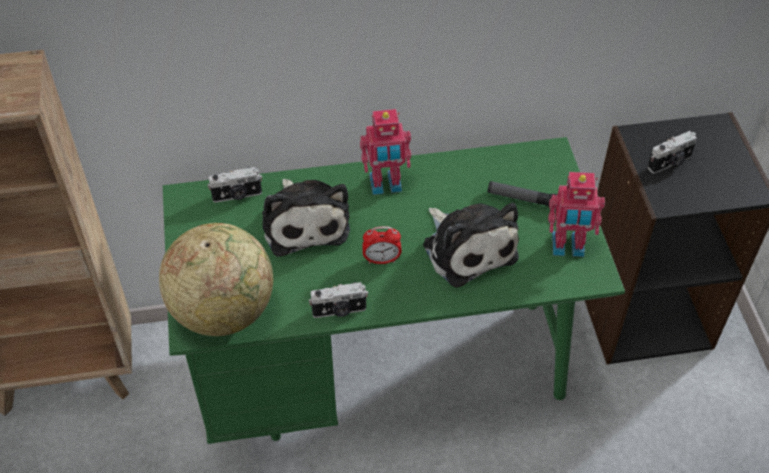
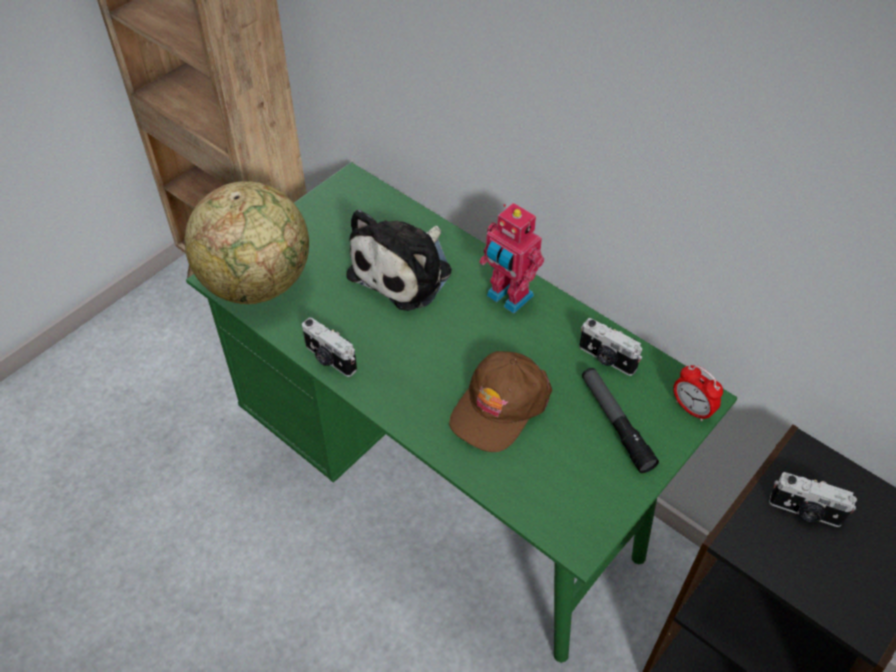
camera: 50 degrees right, 0 degrees up
camera [208,167,262,203] -> camera moved to [579,318,642,376]
alarm clock [362,227,402,264] -> alarm clock moved to [673,365,723,421]
plush toy [423,203,519,288] -> brown cap [449,351,552,452]
toy robot [548,172,605,257] -> none

